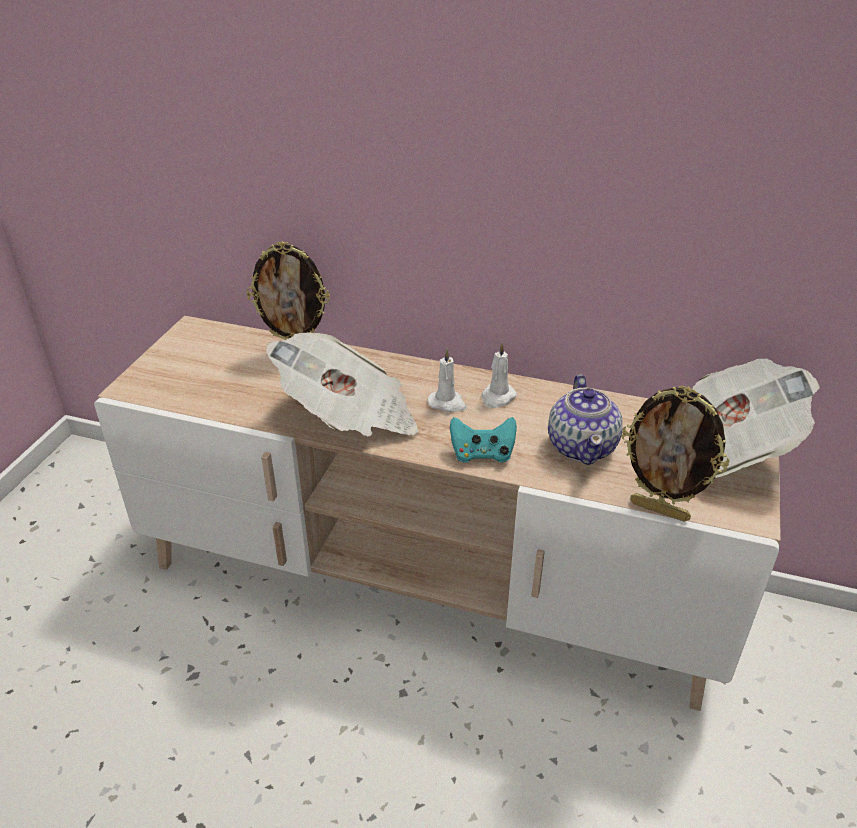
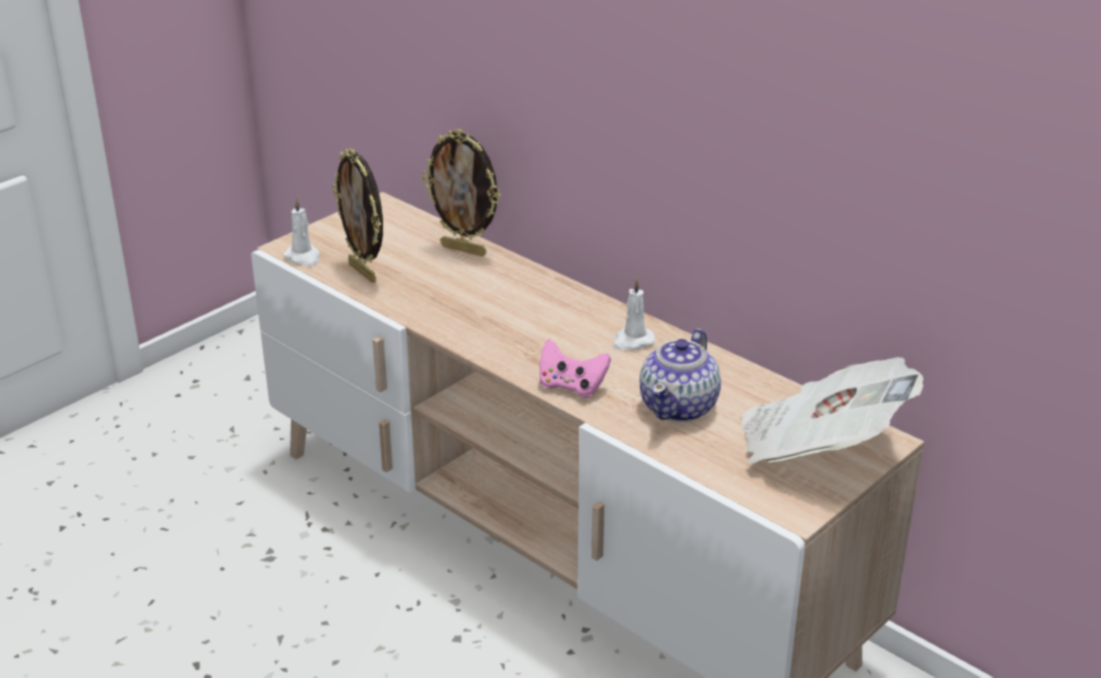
camera: 25 degrees right, 5 degrees down
newspaper [266,333,419,436] -> none
white candle [427,349,467,412] -> white candle moved to [283,198,320,266]
turquoise game controller [450,417,517,463] -> pink game controller [539,339,611,398]
picture frame [622,386,729,522] -> picture frame moved to [333,148,383,283]

